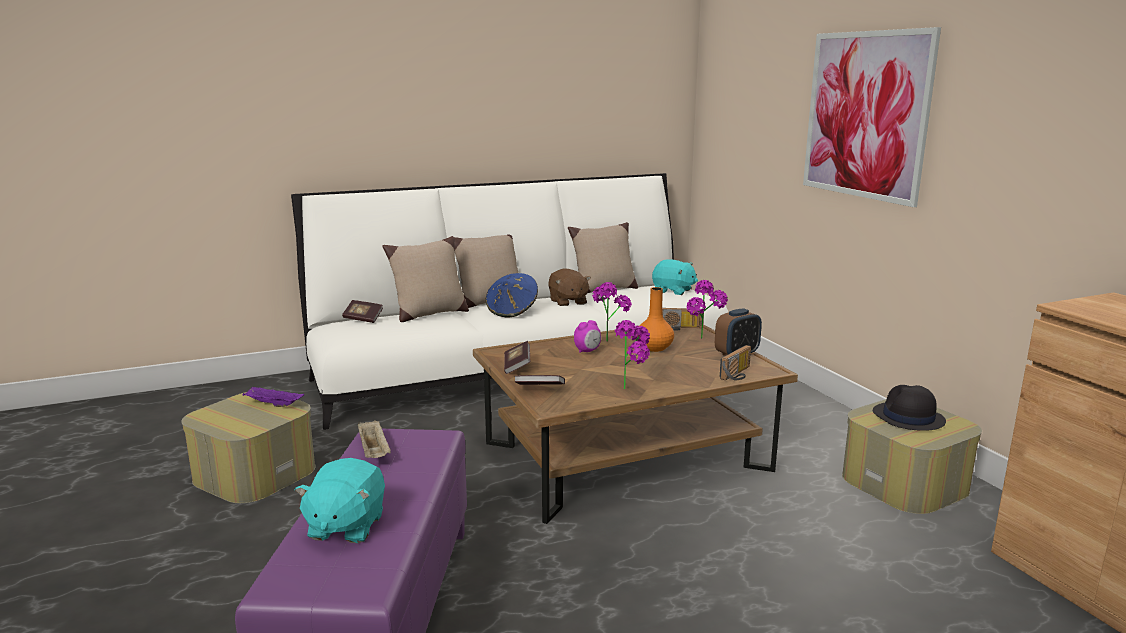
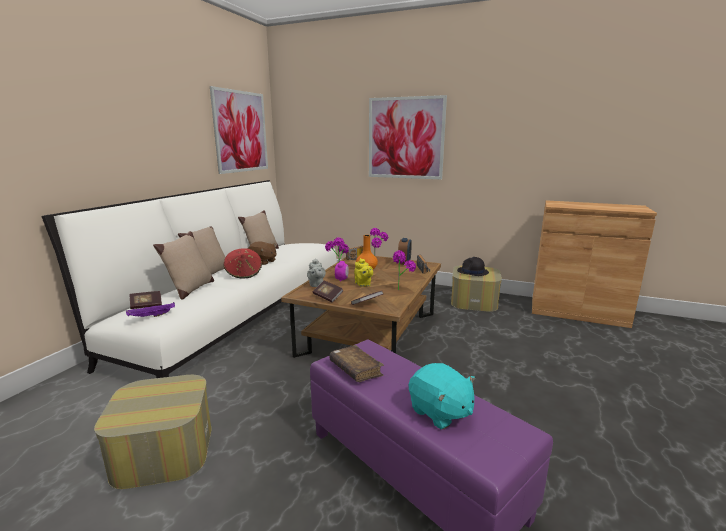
camera: 45 degrees left, 0 degrees up
purple tray [242,386,305,407] -> purple tray moved to [126,302,175,317]
beige tray [358,421,391,458] -> brown book [329,345,384,382]
blue hat [486,273,538,317] -> red hat [223,248,262,279]
turquoise plush toy [652,259,698,295] -> none
none -> picture [210,86,268,174]
none -> grey teapot [307,258,326,287]
none -> yellow teapot [354,258,373,287]

